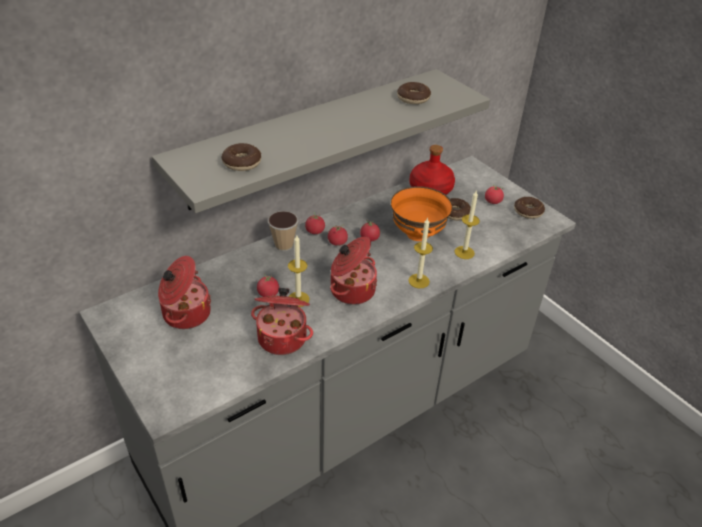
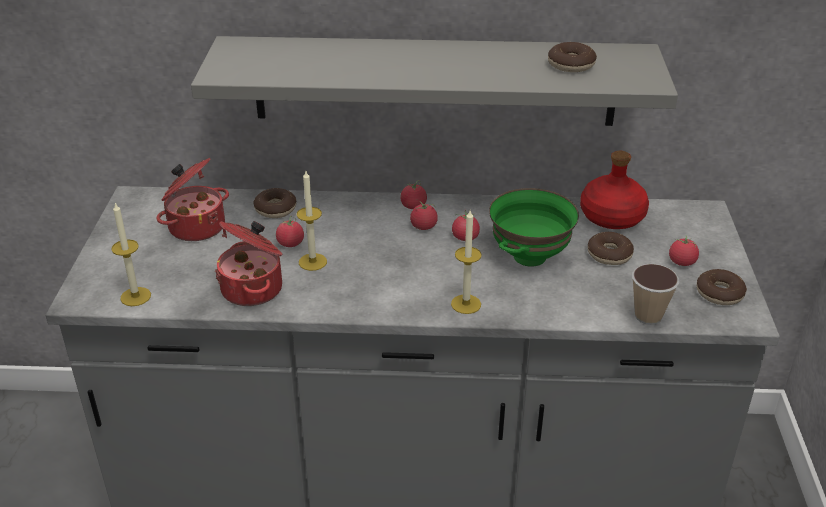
camera: 40 degrees right, 5 degrees down
donut [221,143,261,171] -> donut moved to [254,188,296,218]
cup [268,211,298,251] -> cup moved to [632,264,679,325]
cooking pot [330,237,377,305] -> none
orange bowl [391,186,453,241] -> green bowl [489,188,579,267]
candle [454,191,480,259] -> candle moved to [111,203,151,306]

